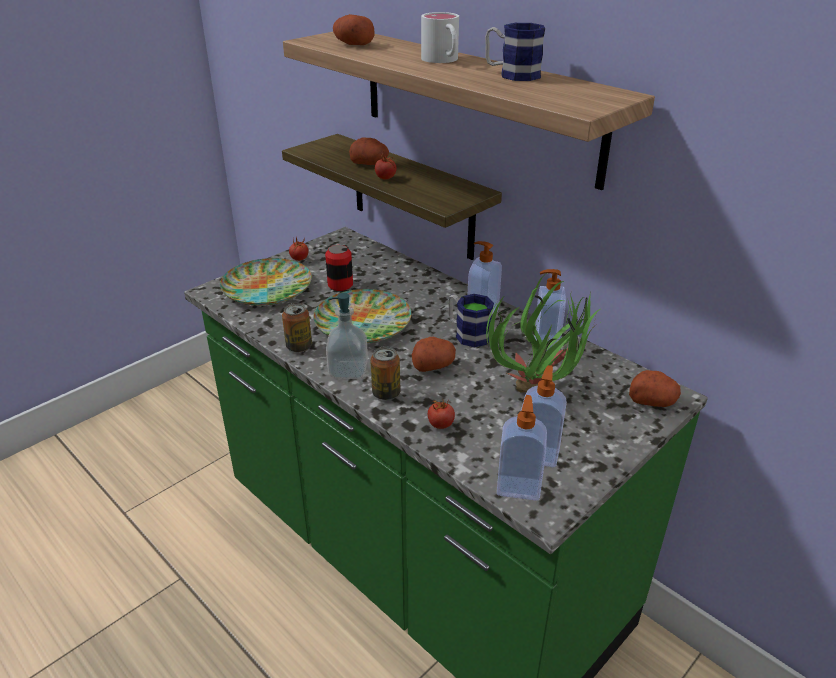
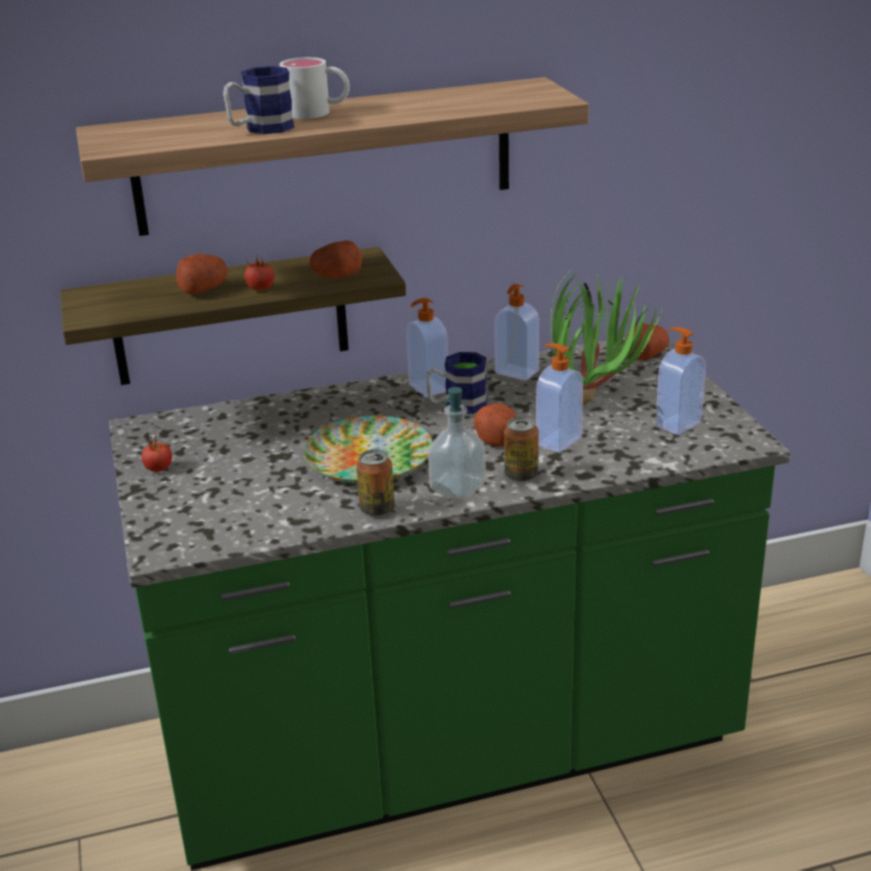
camera: 60 degrees left, 5 degrees down
plate [220,258,312,306] -> none
can [325,245,353,291] -> none
potato [333,14,375,45] -> potato moved to [310,240,362,279]
tomato [428,401,455,429] -> none
mug [485,23,545,81] -> mug moved to [223,66,294,134]
soap dispenser [497,395,547,500] -> soap dispenser moved to [536,343,583,453]

